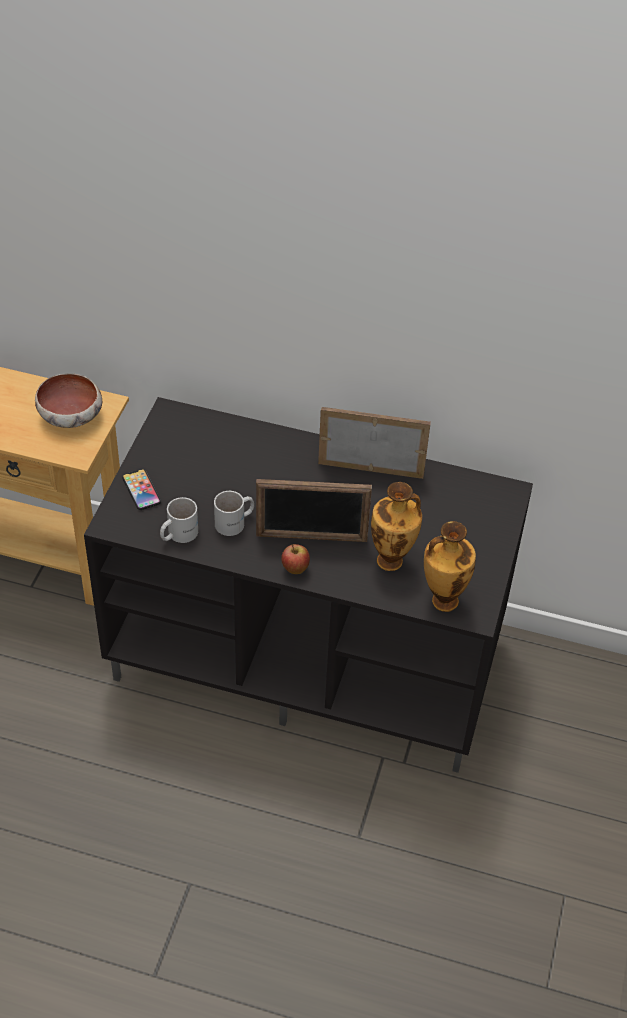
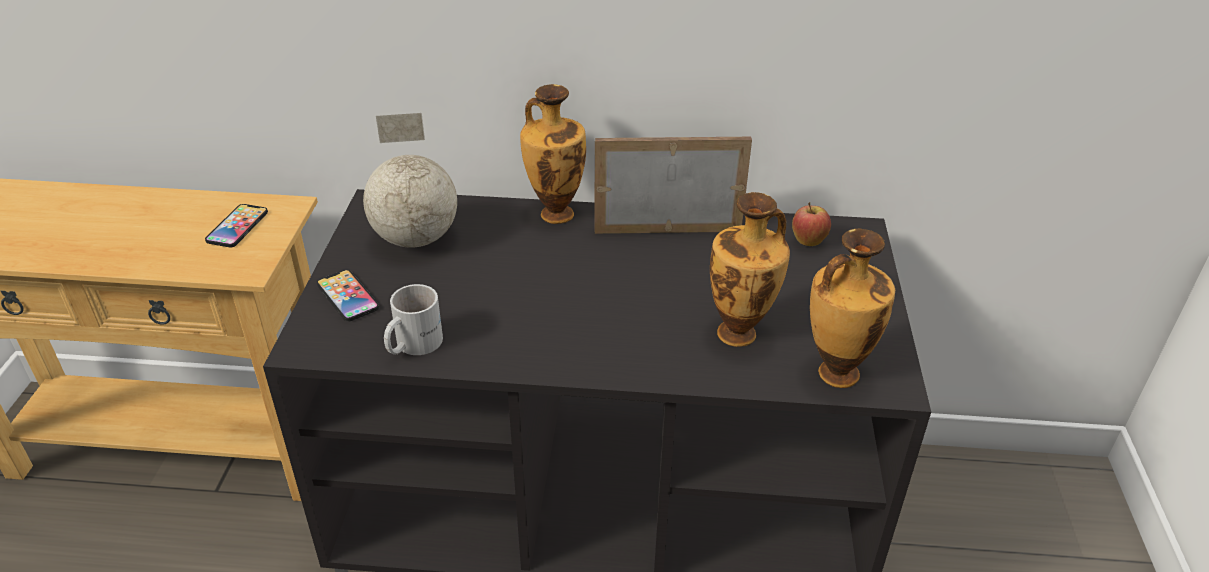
camera: 10 degrees left, 10 degrees down
bowl [35,373,102,428] -> phone [205,204,268,247]
white mug [214,491,254,536] -> none
picture frame [256,479,372,542] -> none
apple [281,544,310,574] -> apple moved to [792,202,831,246]
none -> globe [363,113,457,248]
none -> vase [520,84,586,224]

